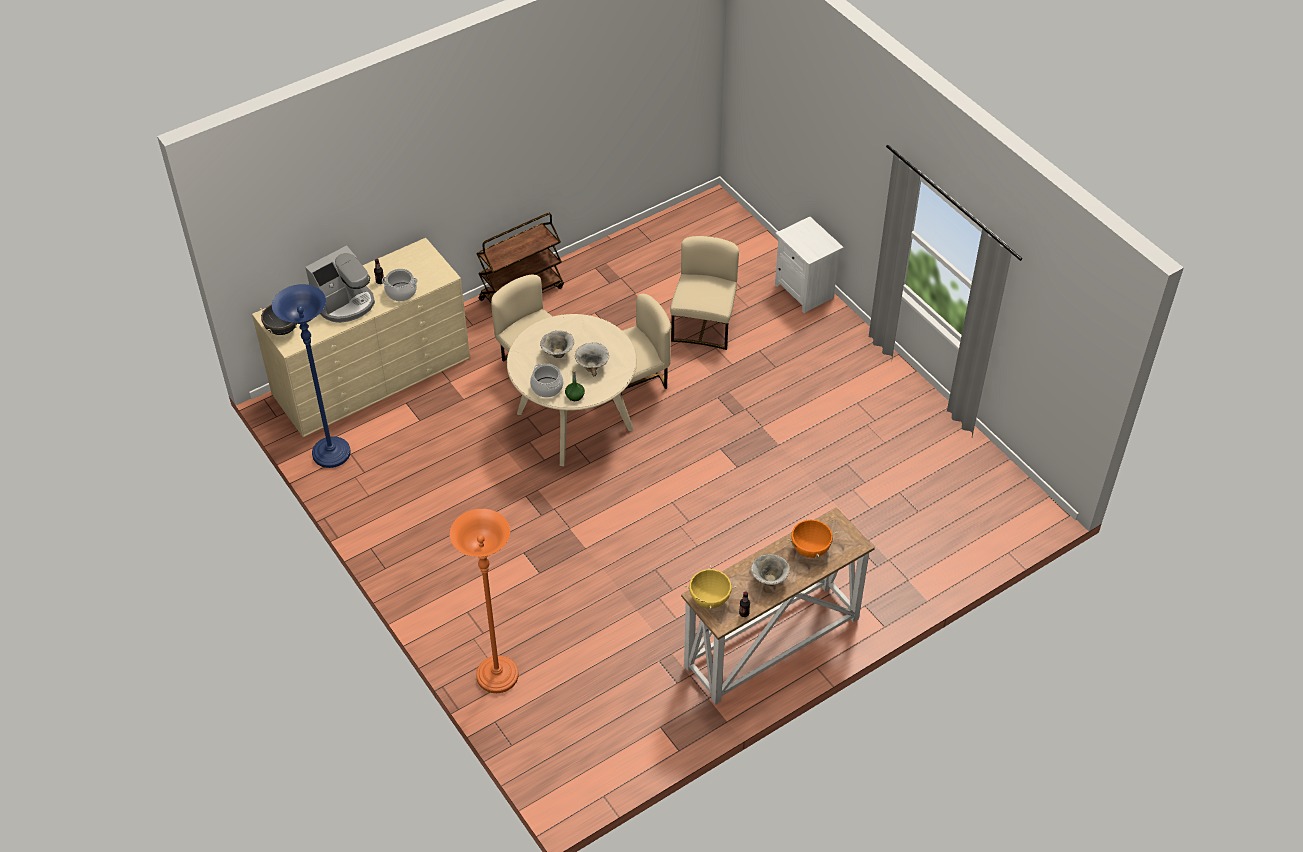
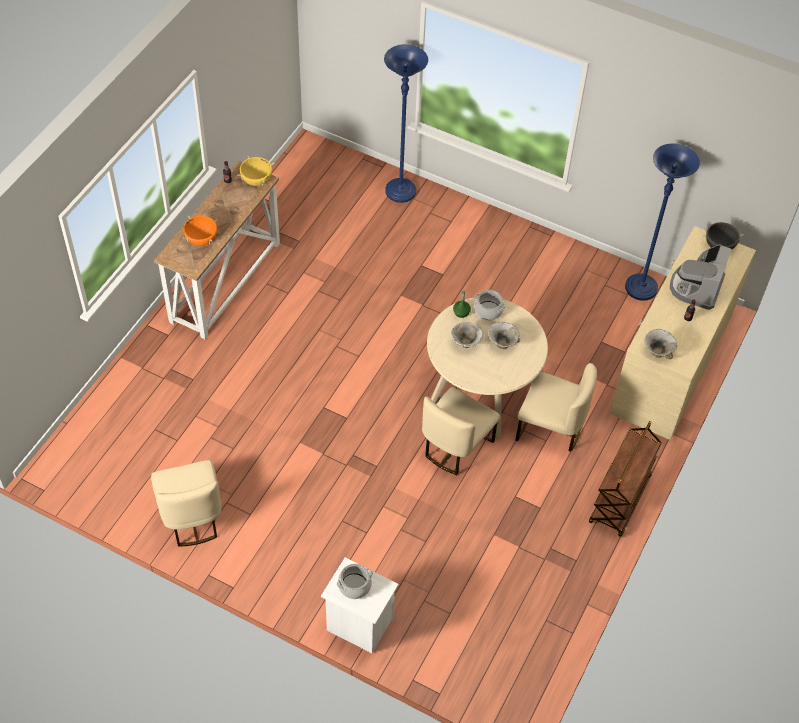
camera: 150 degrees right, 5 degrees up
cooking pot [382,269,418,301] -> cooking pot moved to [337,564,373,599]
orange floor lamp [450,509,519,693] -> blue floor lamp [384,44,428,203]
beige chair [670,236,739,350] -> beige chair moved to [151,460,221,547]
bowl [751,554,790,586] -> bowl moved to [644,329,677,359]

